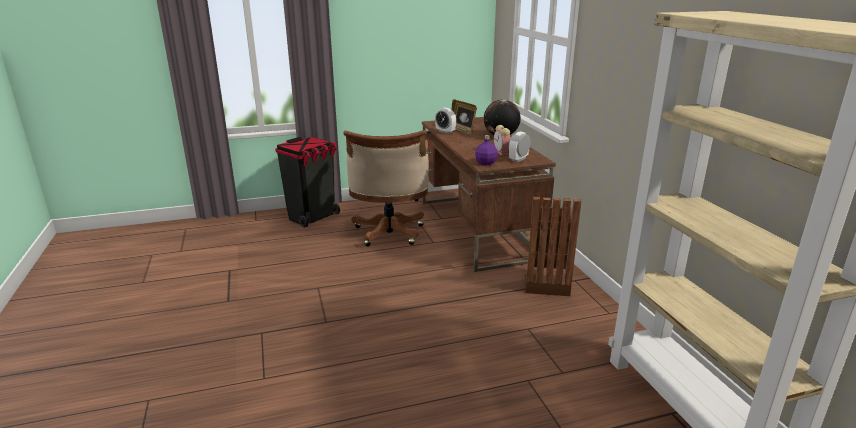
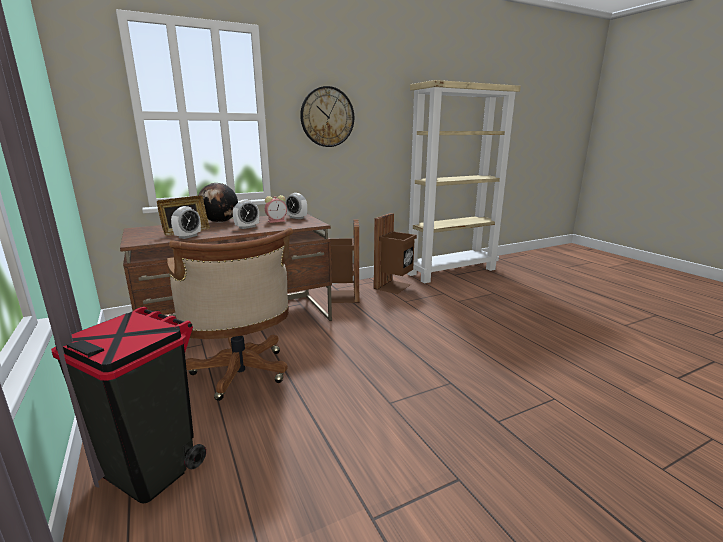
camera: 100 degrees left, 5 degrees down
office chair [343,130,429,246] -> office chair turned 75 degrees clockwise [167,228,293,401]
purple bottle [475,135,498,165] -> none
none -> alarm clock [233,199,259,229]
none -> wall clock [300,86,354,147]
none -> brown trash can [373,213,417,294]

